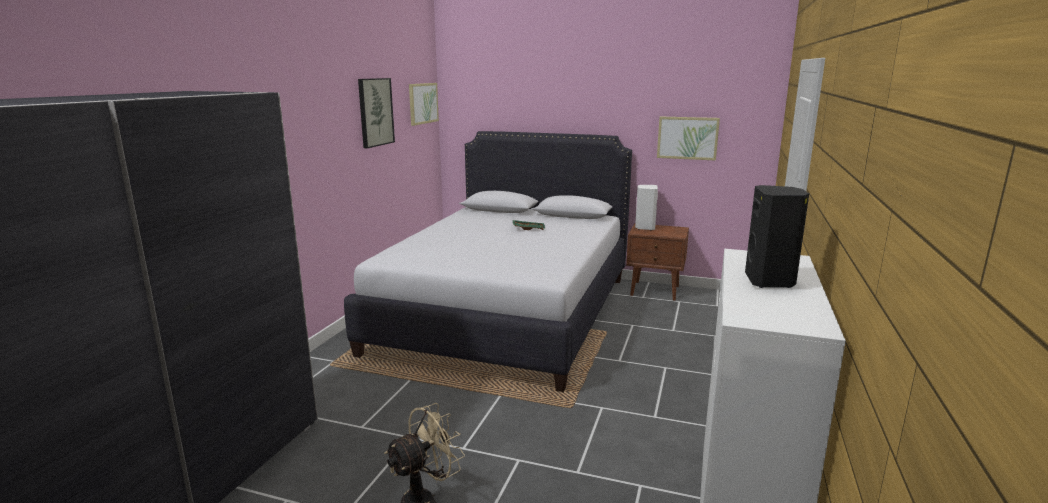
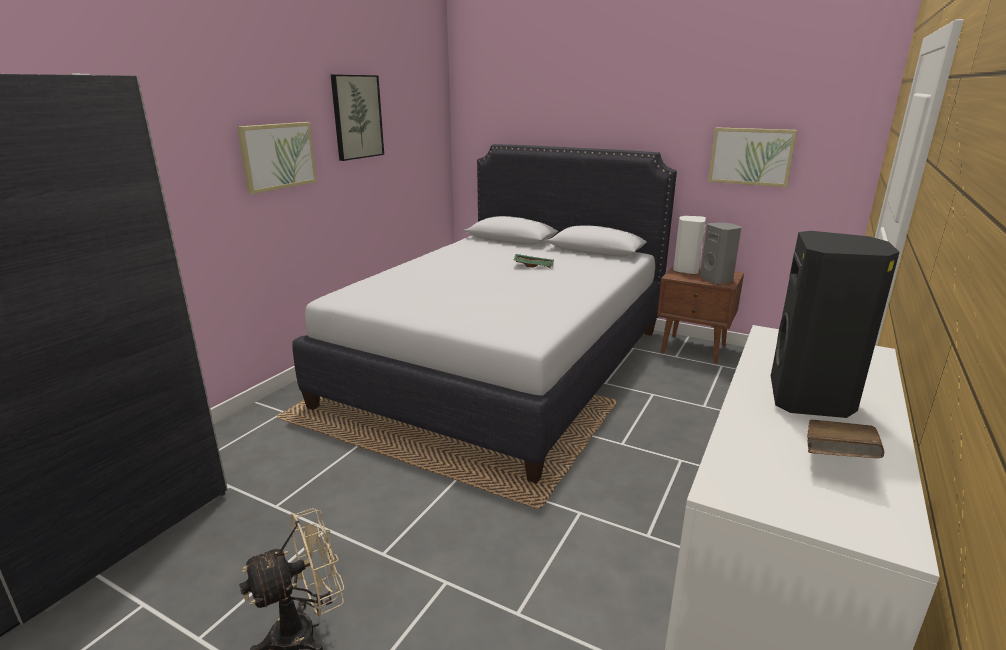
camera: 10 degrees right, 5 degrees up
picture [409,83,439,126] -> picture moved to [237,122,317,194]
none -> grey speaker [700,223,741,284]
none -> brown book [807,420,884,458]

